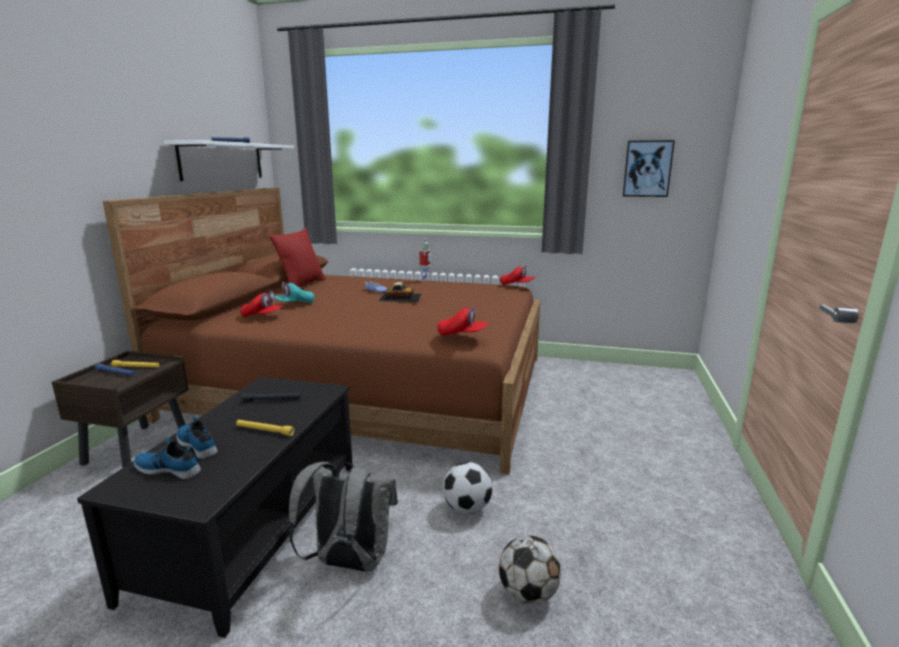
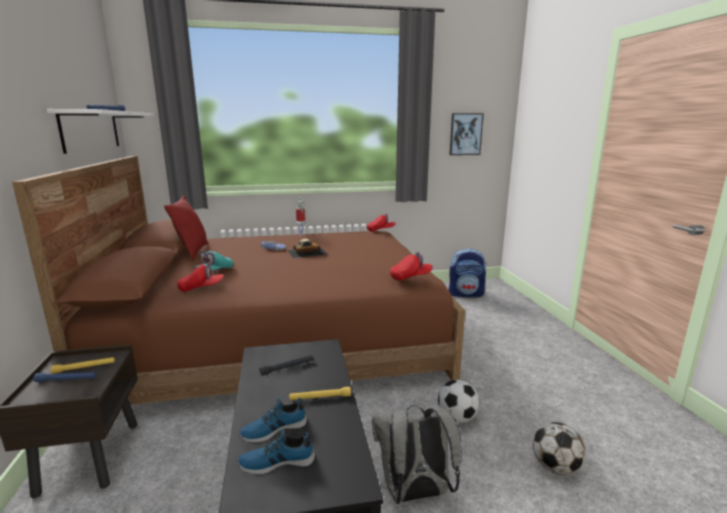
camera: 25 degrees left, 0 degrees up
shoe [176,416,218,459] -> shoe turned 45 degrees counterclockwise [239,398,307,442]
none -> backpack [449,249,487,297]

